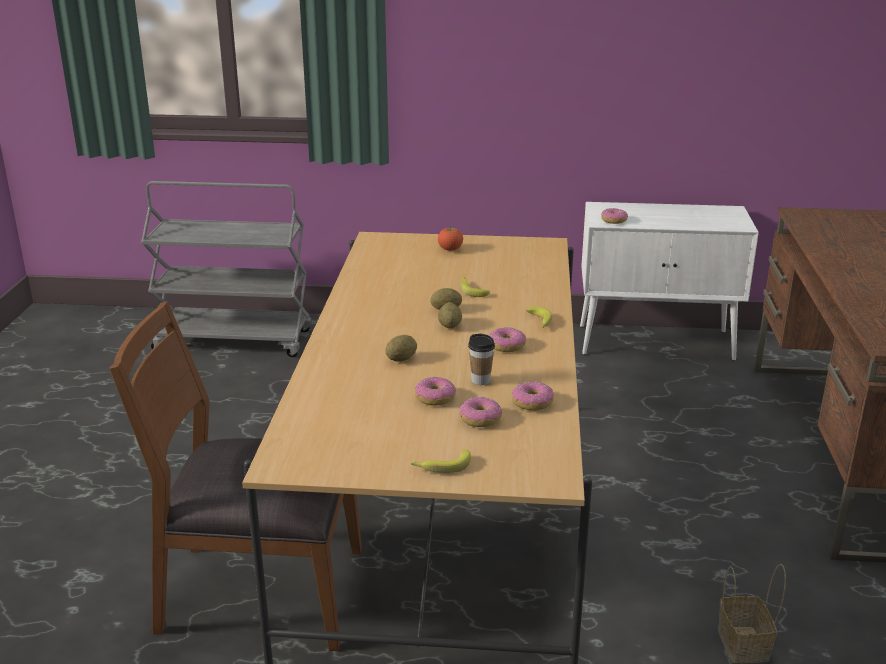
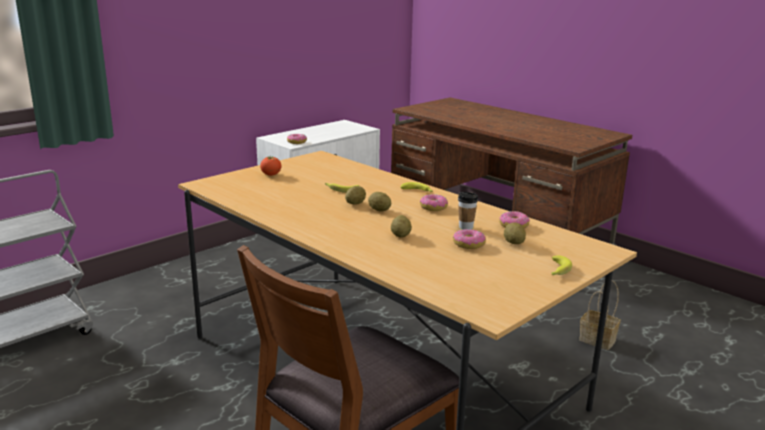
camera: 50 degrees left, 5 degrees down
donut [459,397,502,427] -> potato [504,222,526,244]

